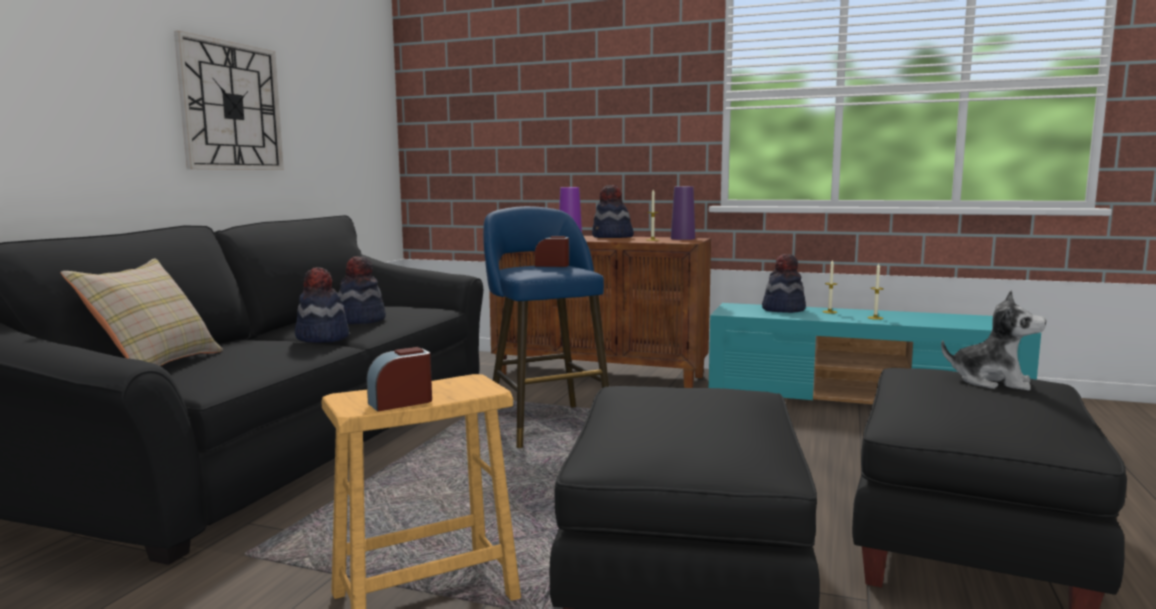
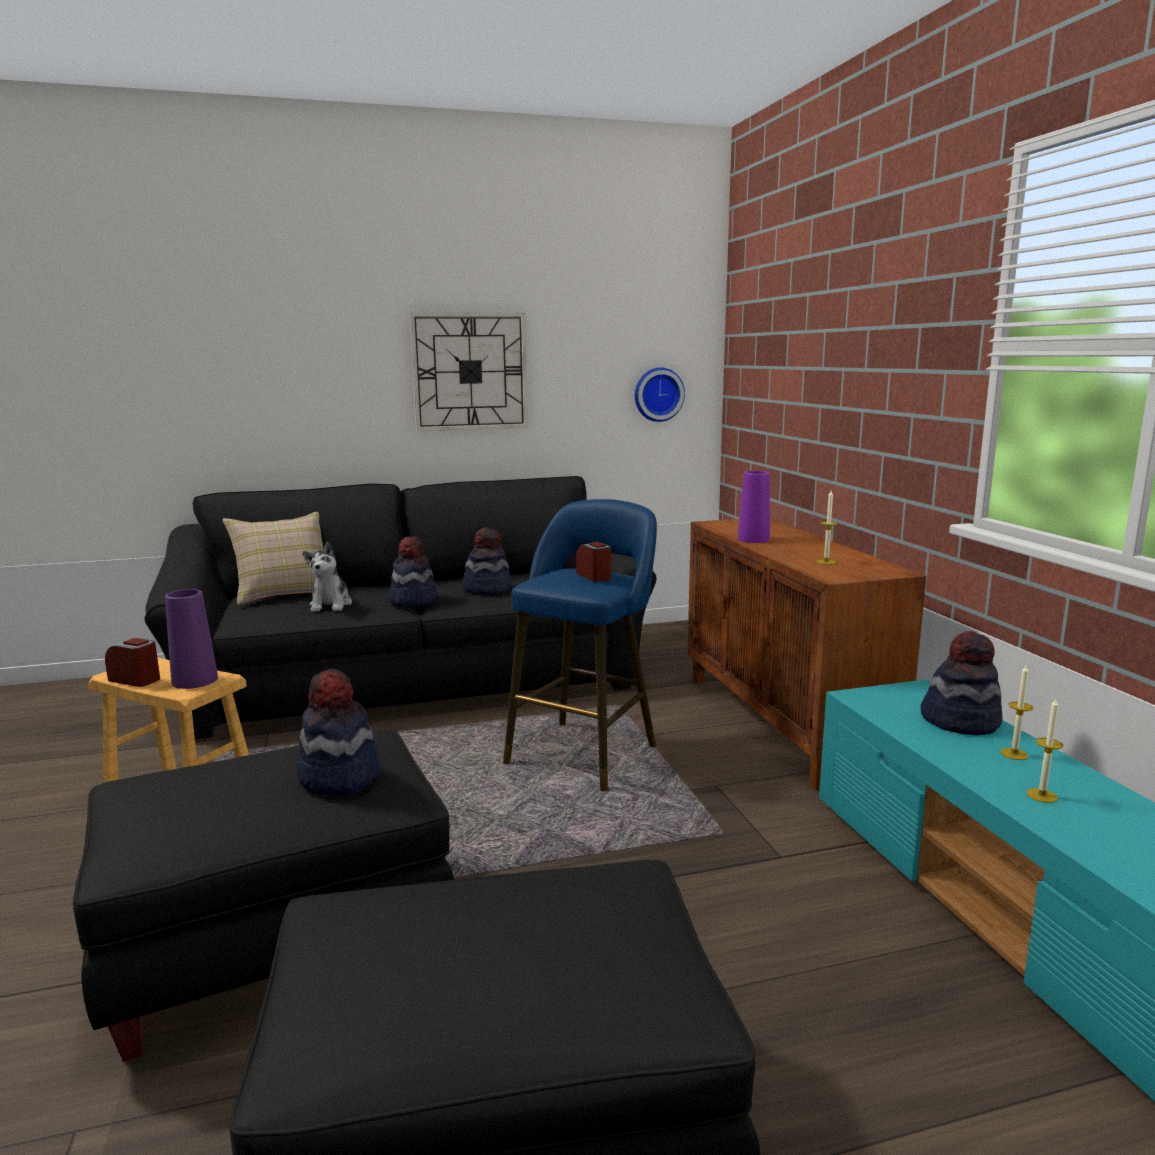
camera: 55 degrees right, 5 degrees up
hat [592,185,634,238] -> hat moved to [296,669,381,795]
purple vase [671,186,695,240] -> purple vase moved to [165,589,218,689]
plush toy [941,290,1046,391] -> plush toy moved to [303,542,352,612]
none -> wall clock [635,367,685,422]

